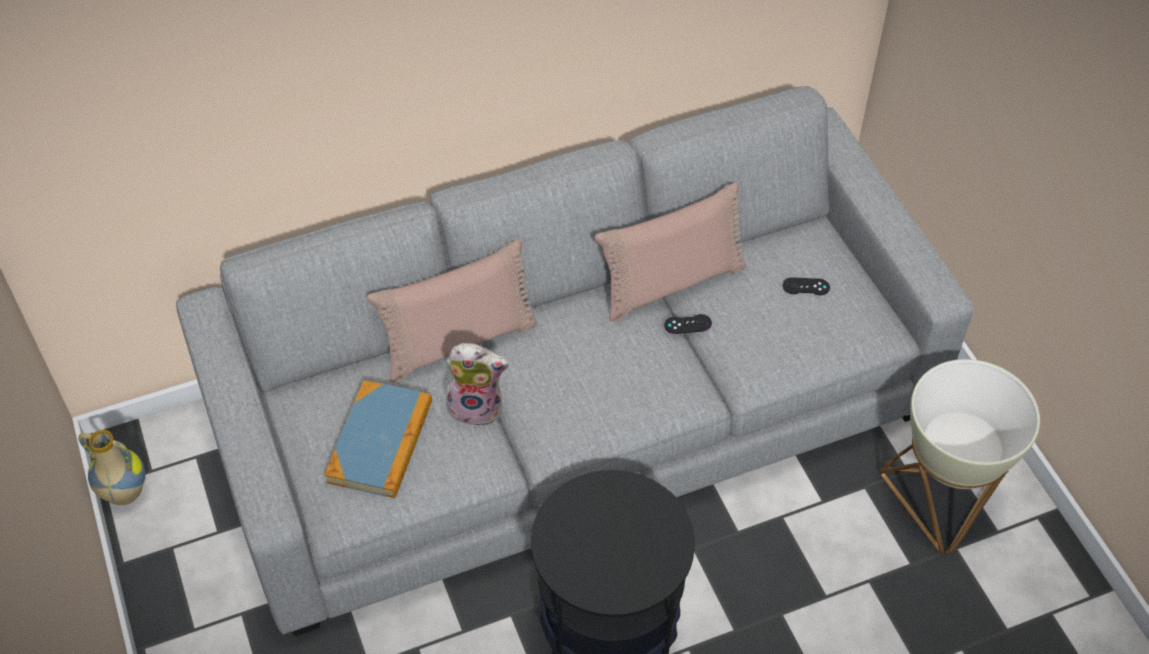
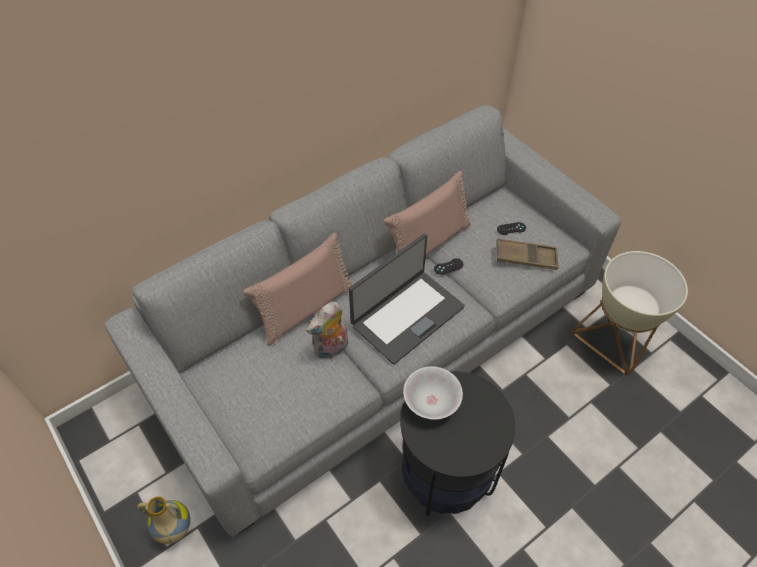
camera: 15 degrees left, 0 degrees up
vase [78,430,145,505] -> vase moved to [137,496,191,544]
book [324,380,432,498] -> none
plush toy [446,343,509,426] -> plush toy turned 150 degrees clockwise [307,302,348,359]
none -> laptop [349,234,465,365]
none -> white bowl [403,366,463,420]
none -> brown tray [497,238,559,270]

